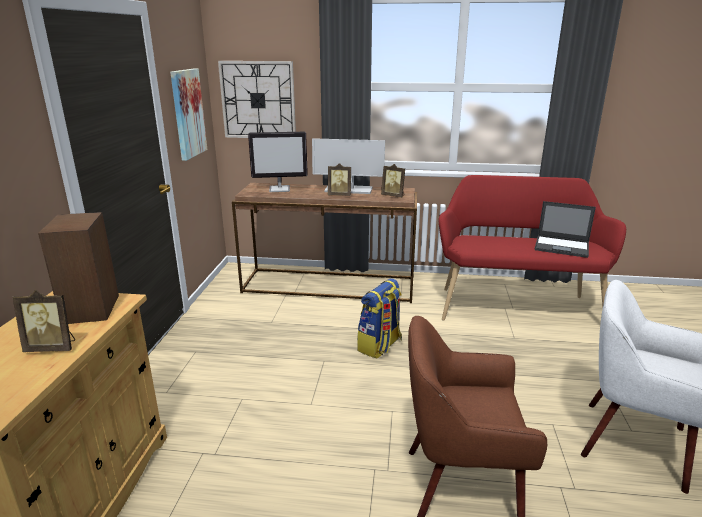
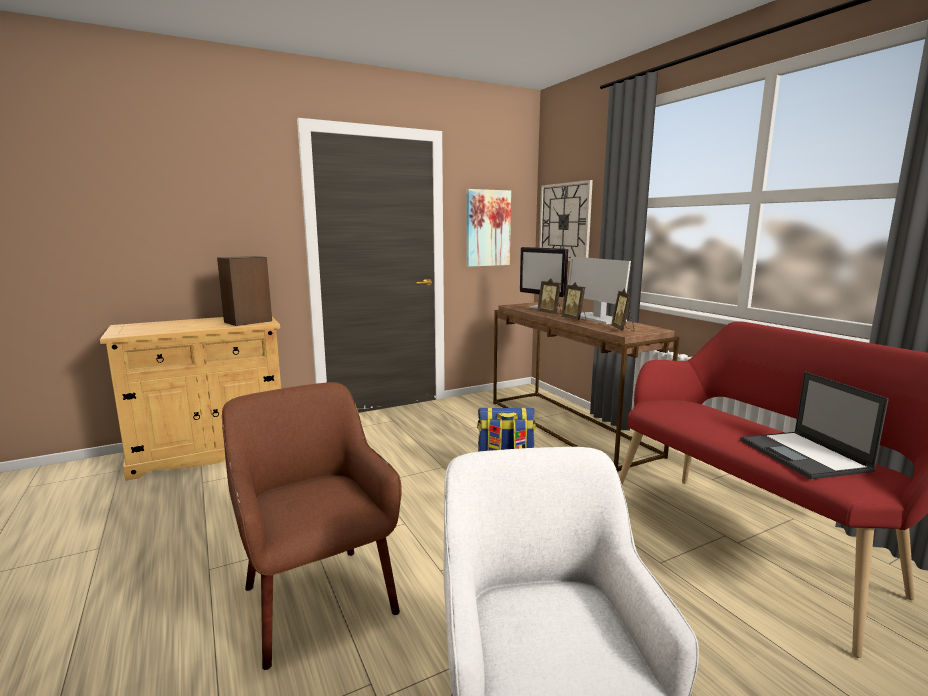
camera: 55 degrees right, 10 degrees down
picture frame [13,290,75,352] -> picture frame moved to [537,279,561,314]

